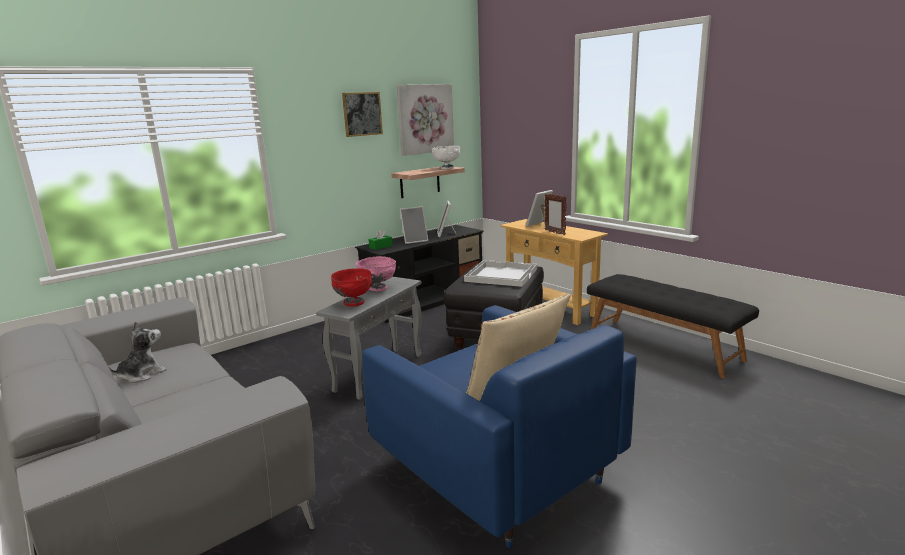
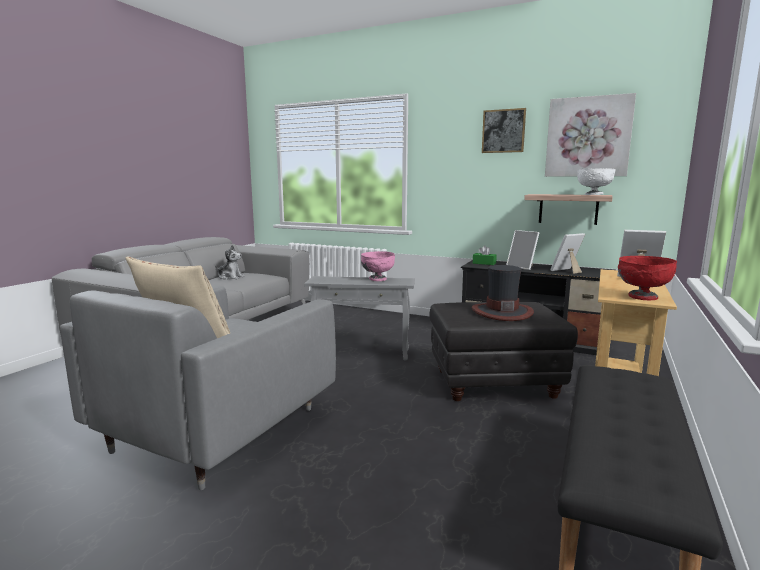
camera: 65 degrees right, 5 degrees down
red bowl [331,268,372,307] -> red bowl moved to [618,256,677,300]
blue armchair [362,305,637,548] -> grey armchair [60,285,336,490]
white tray [464,260,537,287] -> hat [472,265,534,321]
picture frame [545,193,567,235] -> none

